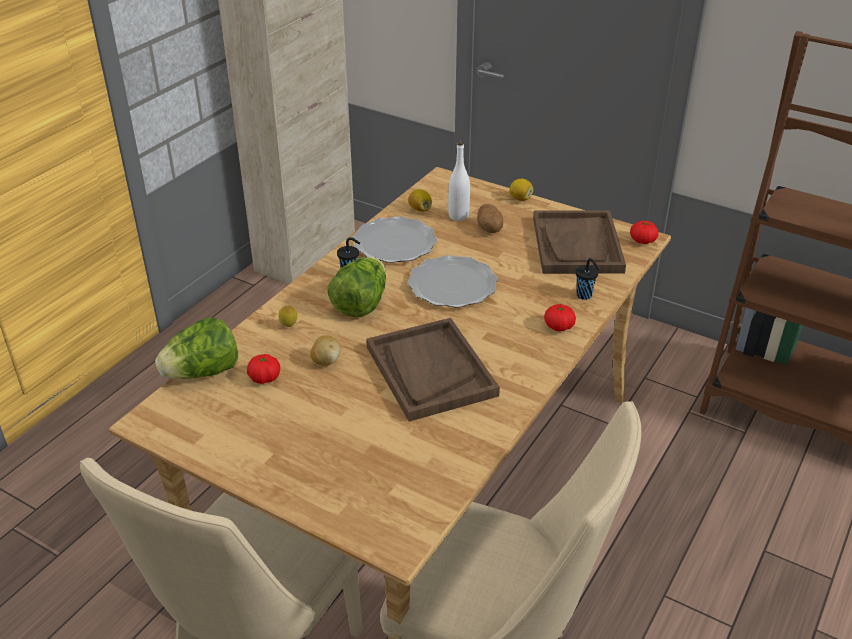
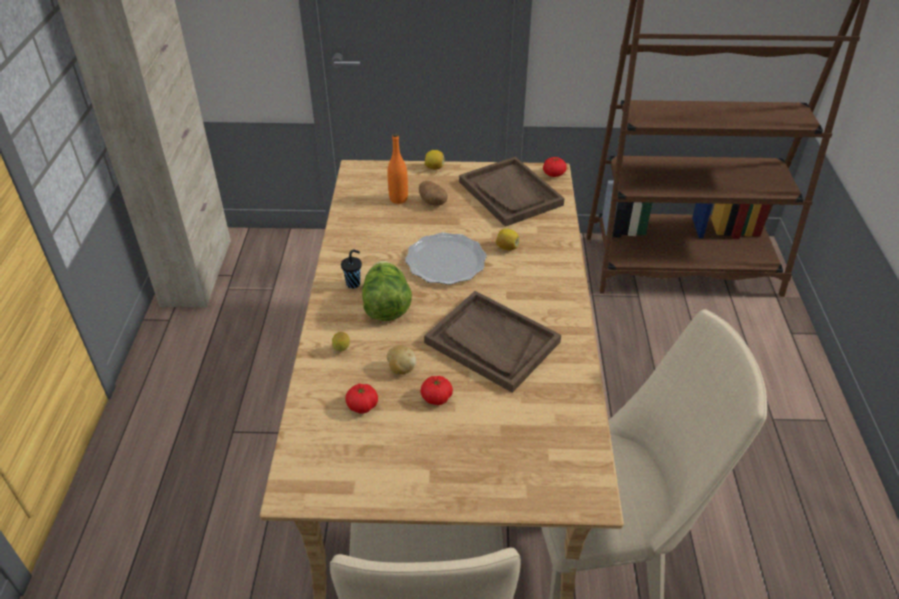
camera: 30 degrees left, 5 degrees up
lettuce [155,318,238,379] -> none
plate [353,216,437,263] -> none
lemon [408,189,432,212] -> lemon moved to [496,229,519,250]
white bottle [448,142,470,221] -> orange bottle [387,133,408,204]
tomato [544,304,576,332] -> tomato moved to [420,376,453,405]
black cup [576,258,600,300] -> none

